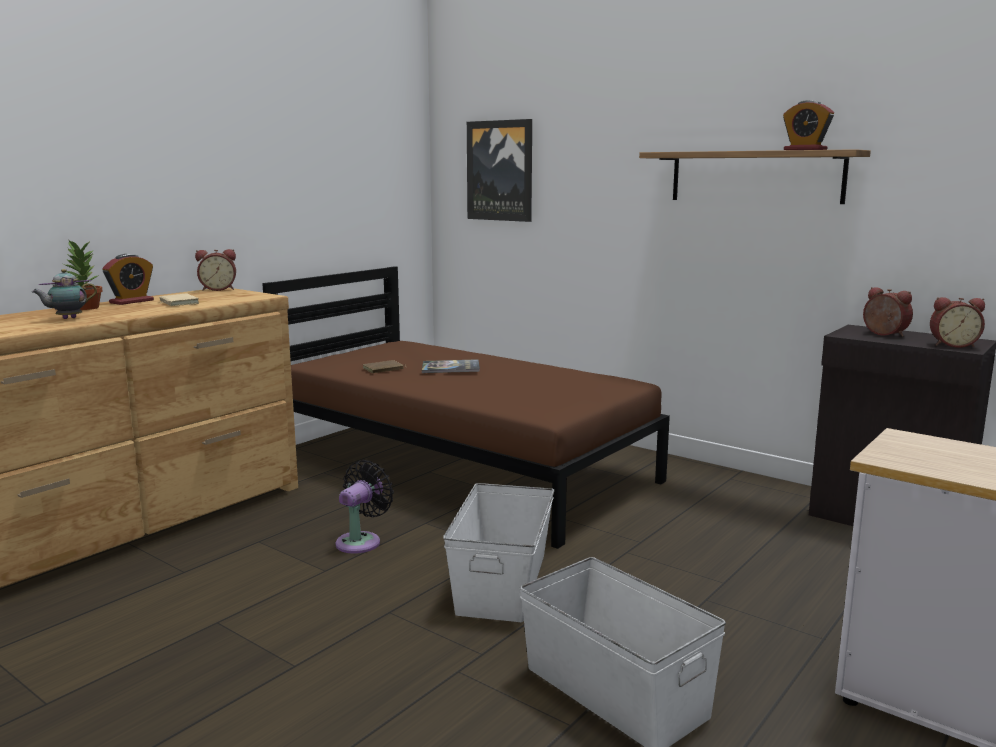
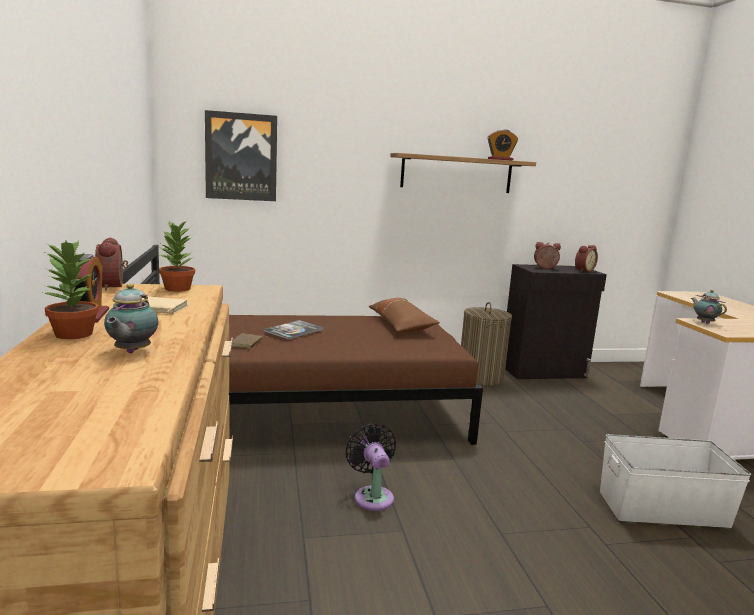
camera: 50 degrees left, 0 degrees up
alarm clock [195,249,236,291] -> alarm clock turned 135 degrees clockwise [95,237,128,291]
white storage box [443,483,555,622] -> none
none -> potted plant [157,220,195,292]
none -> brown pillow [369,298,440,333]
none -> laundry basket [461,302,512,386]
none -> teapot [691,290,727,324]

